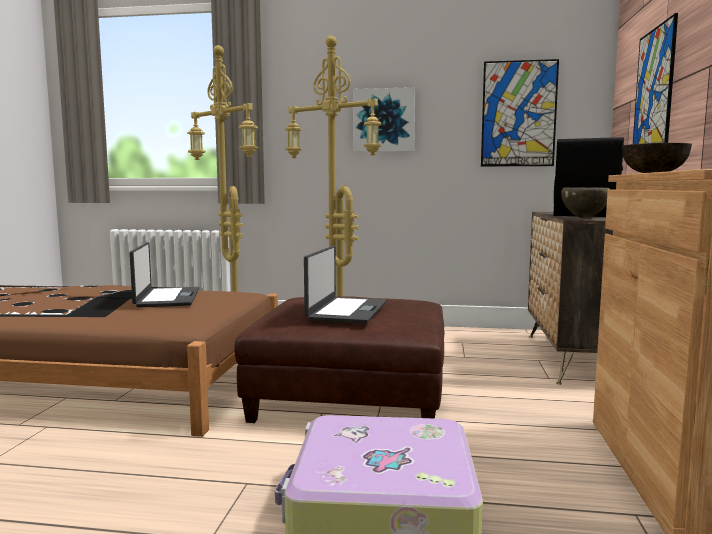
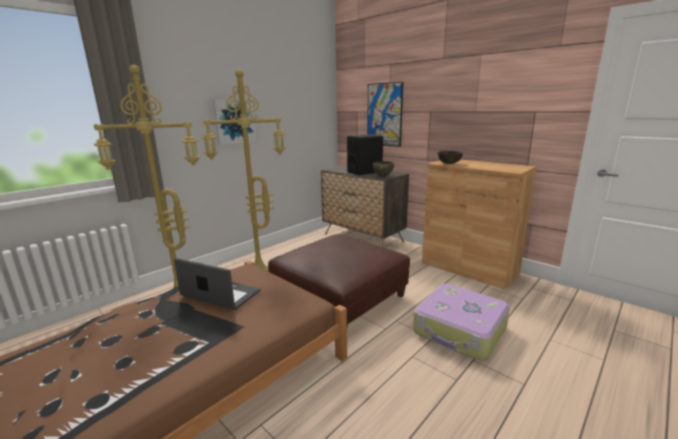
camera: 55 degrees left, 10 degrees up
laptop [304,245,386,324] -> none
picture [481,59,559,167] -> none

